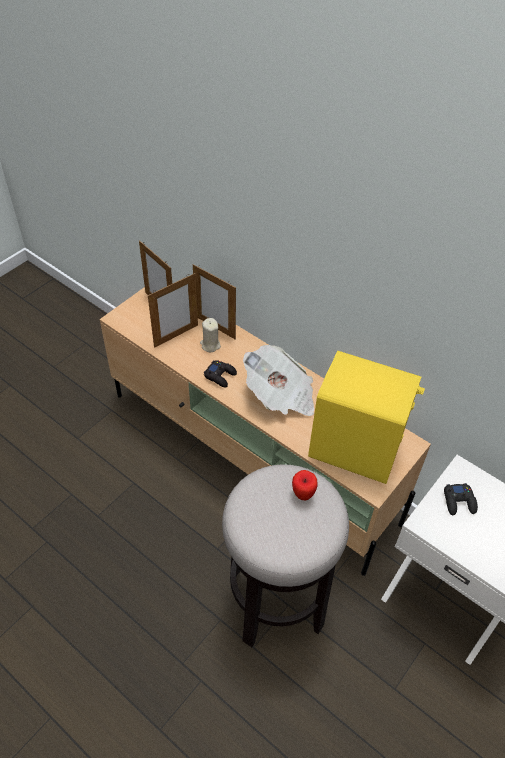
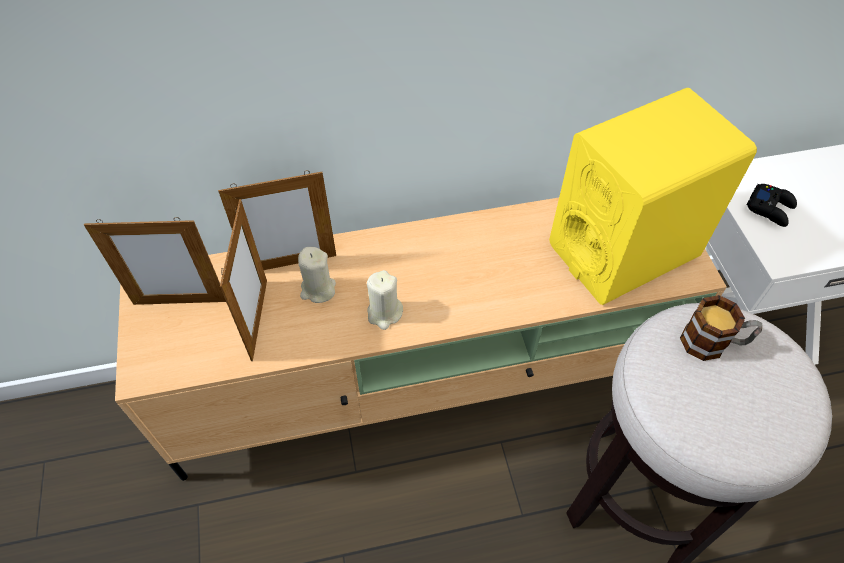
camera: 50 degrees left, 5 degrees up
black game controller [204,360,237,388] -> beige candle [367,270,403,330]
newspaper [243,345,314,416] -> none
apple [292,470,317,500] -> mug [680,295,762,361]

